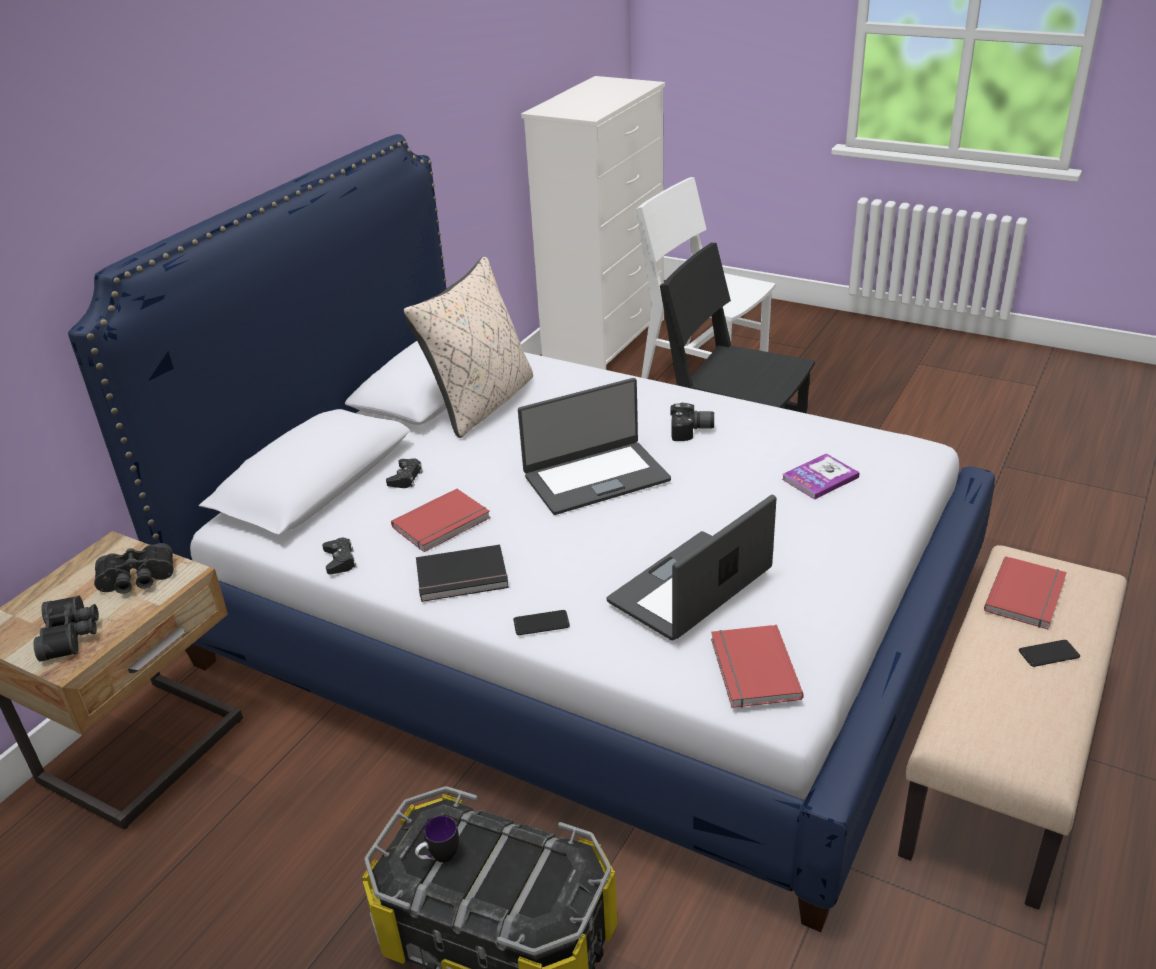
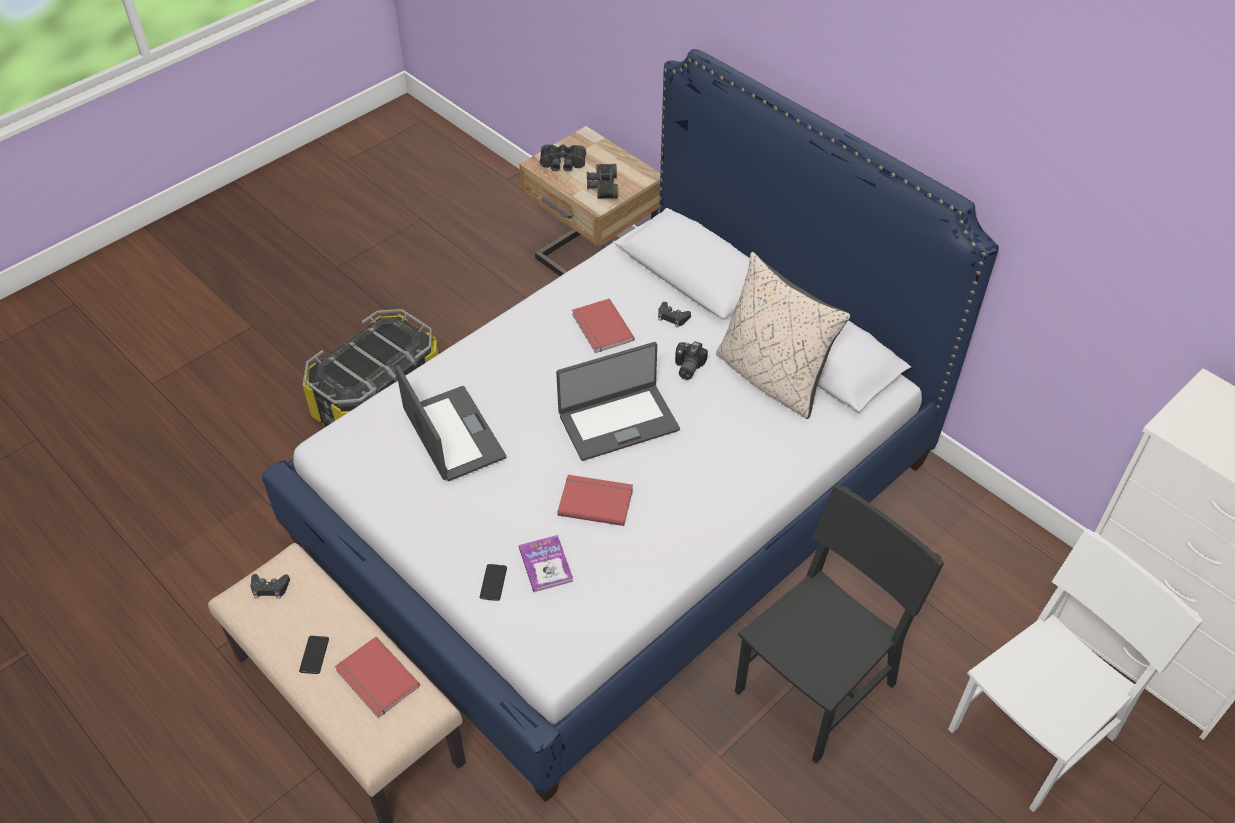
camera: 105 degrees right, 15 degrees up
black game controller [322,538,357,574] -> black game controller moved to [250,574,290,599]
mug [415,816,459,863] -> none
black book [416,545,509,602] -> none
phone [513,610,570,635] -> phone moved to [480,564,507,601]
laptop [518,378,671,515] -> laptop turned 105 degrees counterclockwise [556,342,680,461]
camera [670,403,714,441] -> camera moved to [675,341,708,380]
red book [711,625,804,708] -> red book moved to [557,475,633,526]

